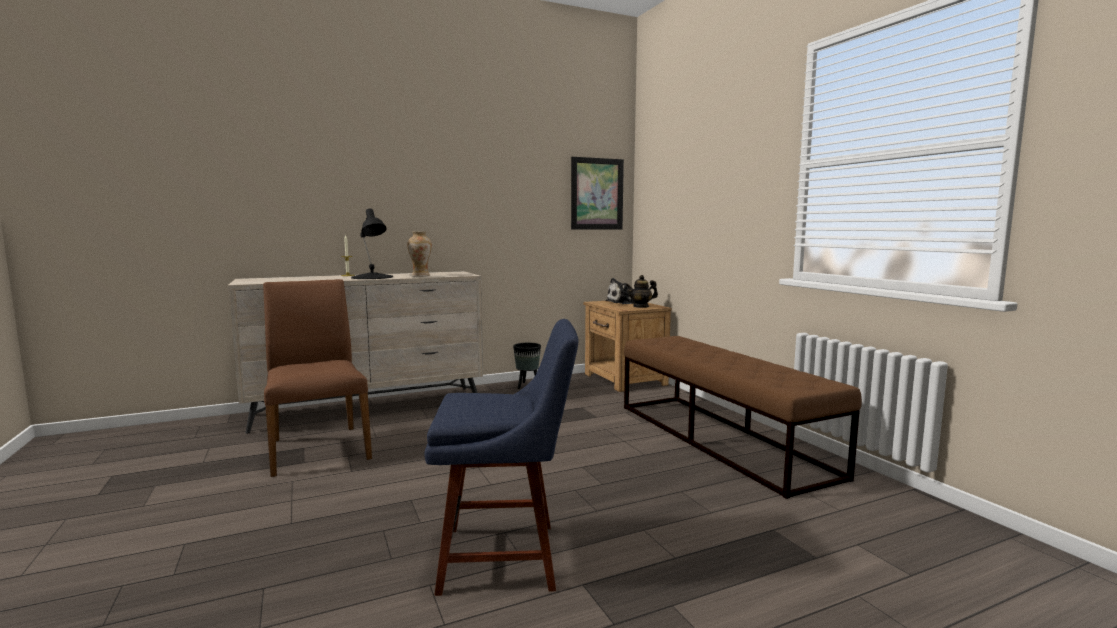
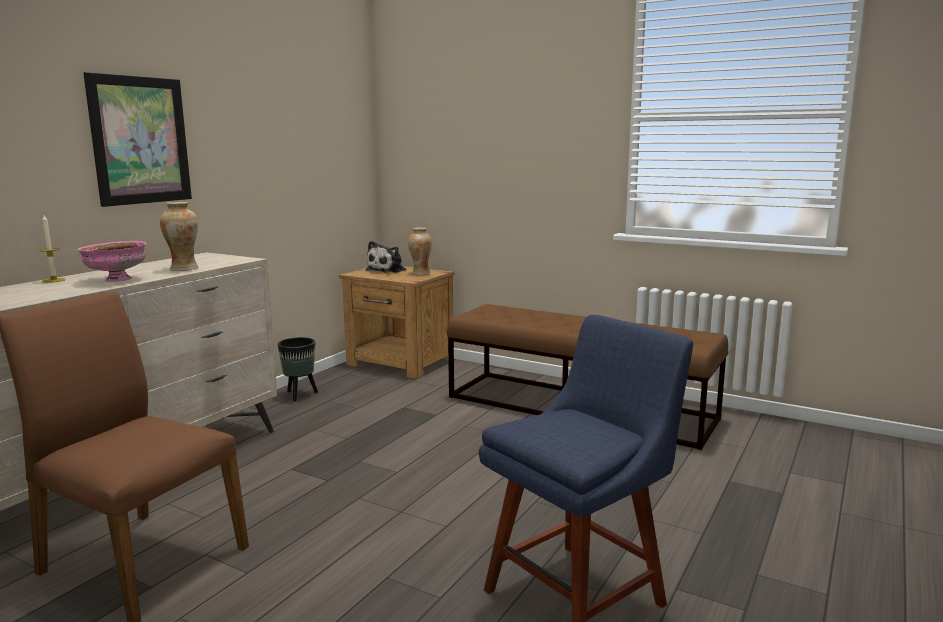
camera: 35 degrees left, 5 degrees up
black table lamp [351,208,393,279] -> pink bowl [77,241,146,282]
picture [571,157,624,230] -> picture moved to [83,72,192,207]
teapot [625,275,658,308] -> vase [408,227,432,275]

